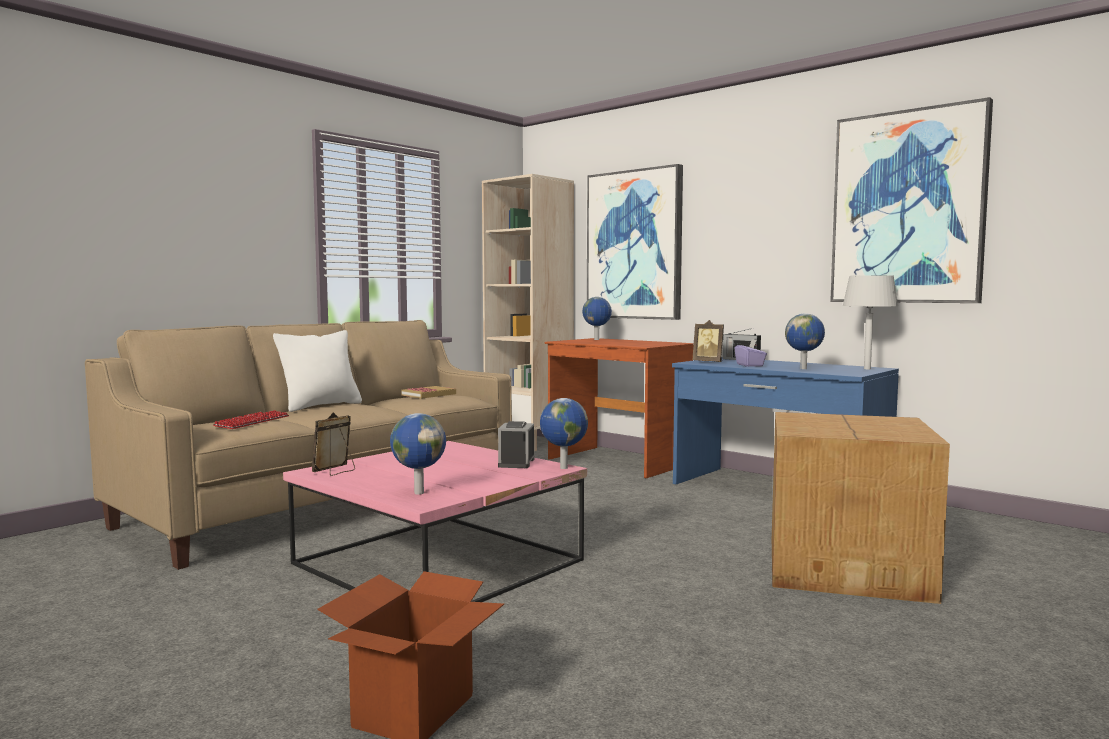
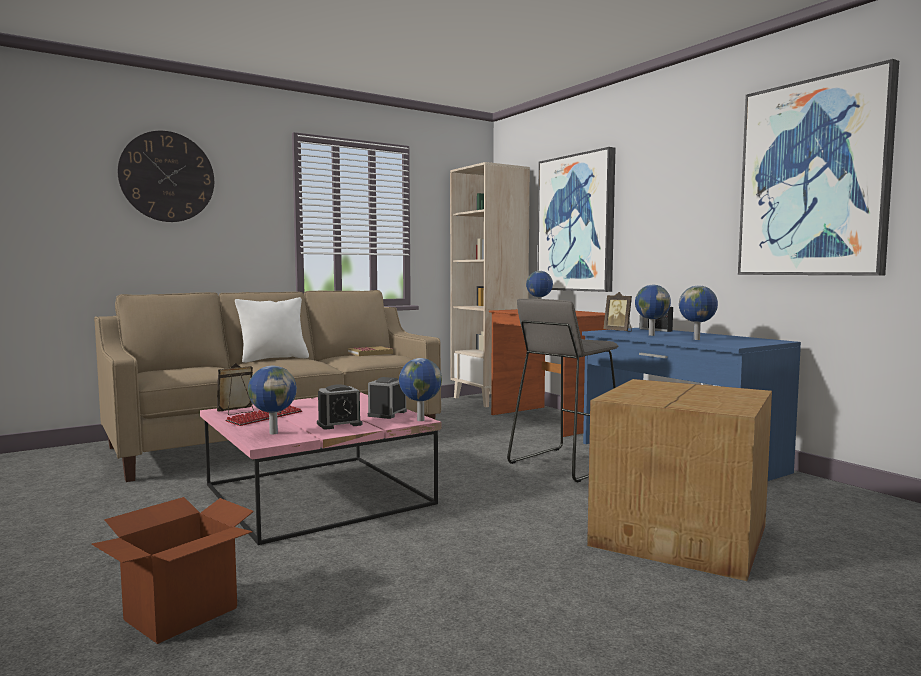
camera: 15 degrees right, 0 degrees up
keyboard [213,410,289,429] -> keyboard moved to [225,405,302,426]
purple tissue box [735,339,767,367] -> globe [635,285,671,336]
grey table lamp [843,275,898,369] -> none
none -> wall clock [118,131,214,222]
none -> alarm clock [317,384,362,430]
none -> grey stool [507,299,618,482]

